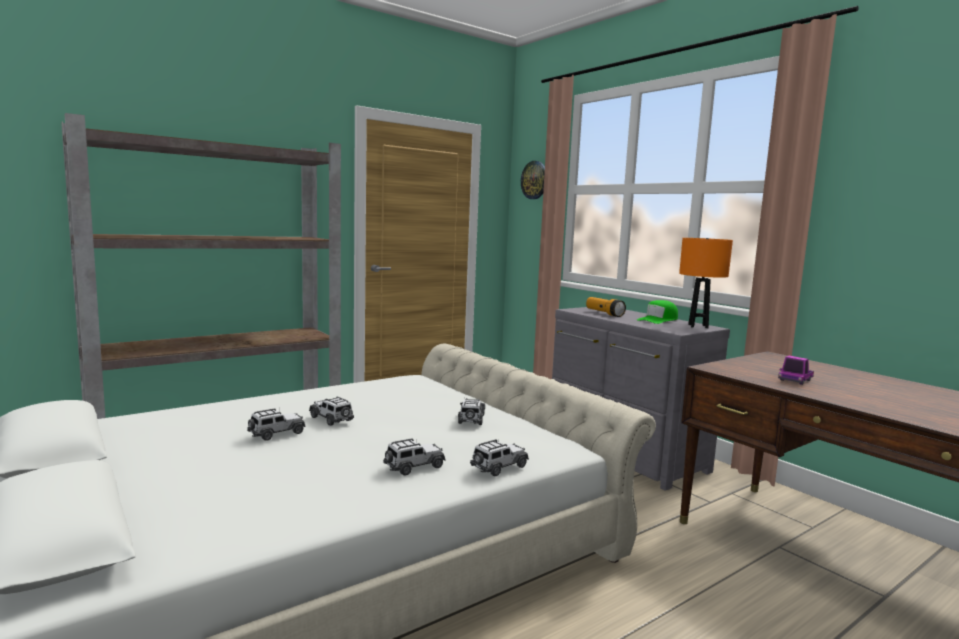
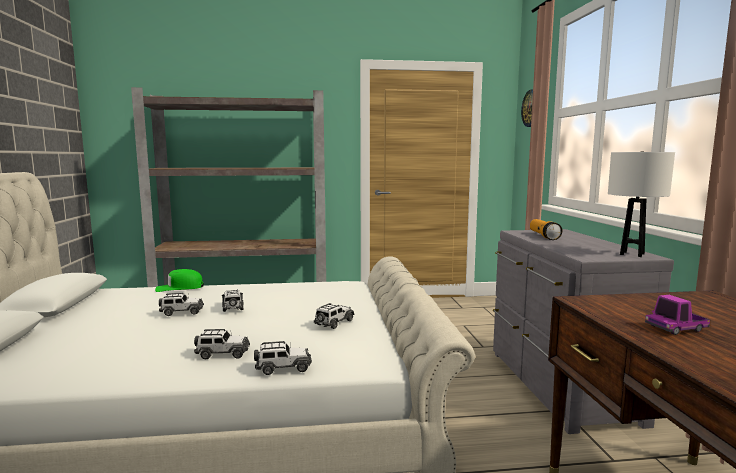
camera: 30 degrees right, 0 degrees up
green cap [637,300,678,324] -> green cap moved to [155,269,204,292]
orange table lamp [679,238,733,328] -> white table lamp [608,151,675,257]

